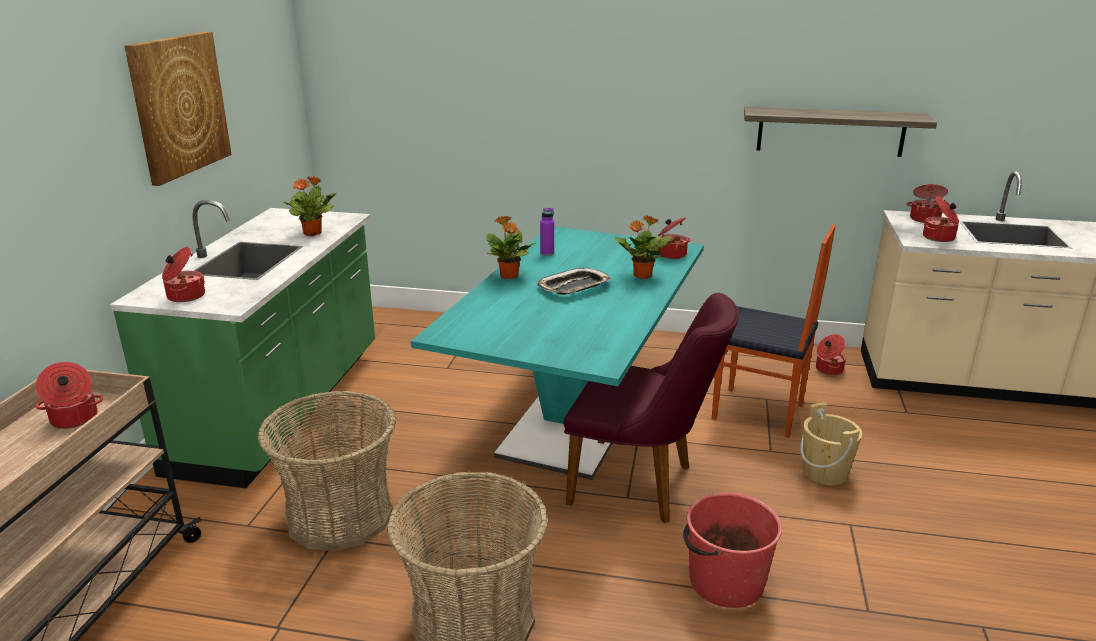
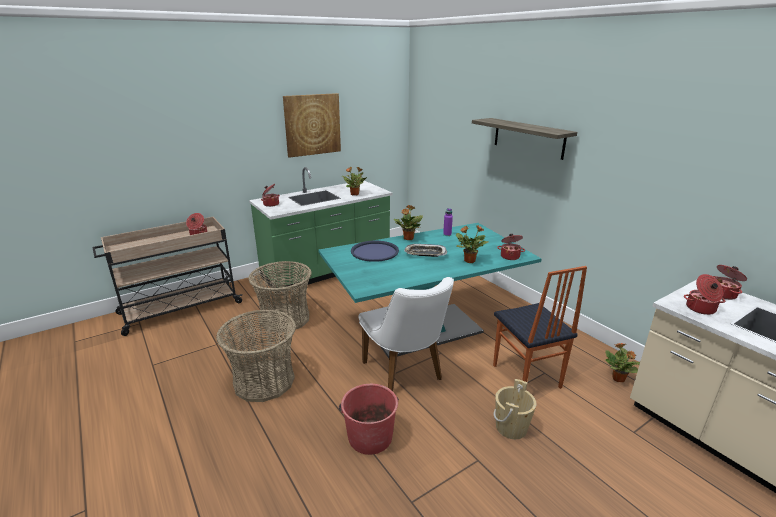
camera: 45 degrees right, 0 degrees up
purple chair [564,293,739,523] -> white chair [358,277,454,391]
shelf [744,106,937,157] -> shelf moved to [472,118,577,160]
cooking pot [816,334,846,375] -> potted plant [605,343,640,382]
none -> blue tray [351,241,399,262]

